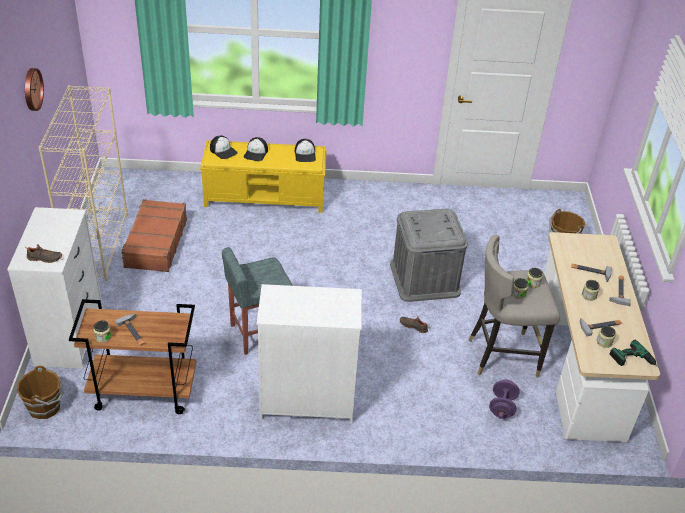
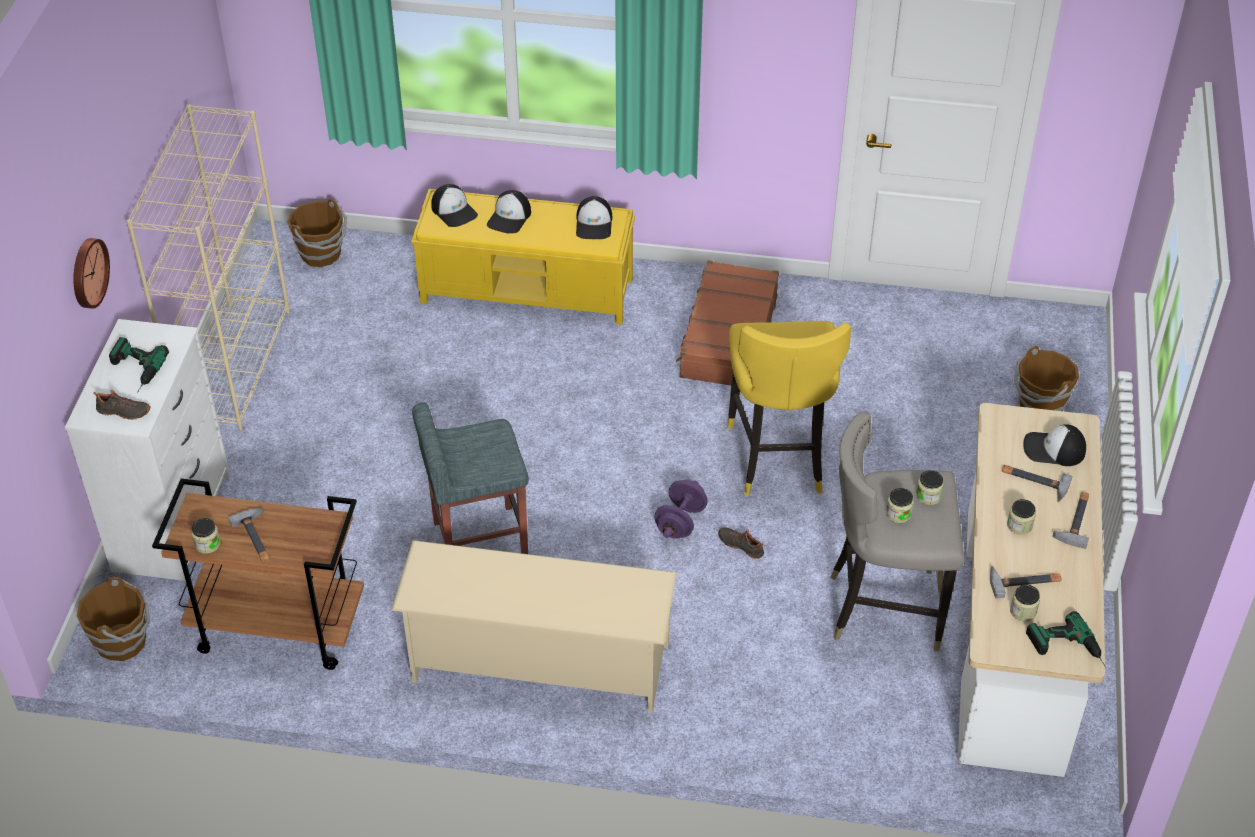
camera: 10 degrees right, 5 degrees up
wall clock [25,68,44,111] -> wall clock moved to [73,238,110,309]
brown suitcase [121,199,187,272] -> brown suitcase moved to [676,260,779,386]
white dresser [257,284,362,424] -> beige shoe rack [391,540,677,713]
grey storage box [390,208,468,302] -> yellow stool [727,321,851,496]
purple dumbbell [489,380,520,419] -> purple dumbbell moved to [654,480,708,539]
none -> power drill [109,337,169,392]
none -> brown bucket [287,198,347,267]
none -> cap [1024,424,1086,466]

